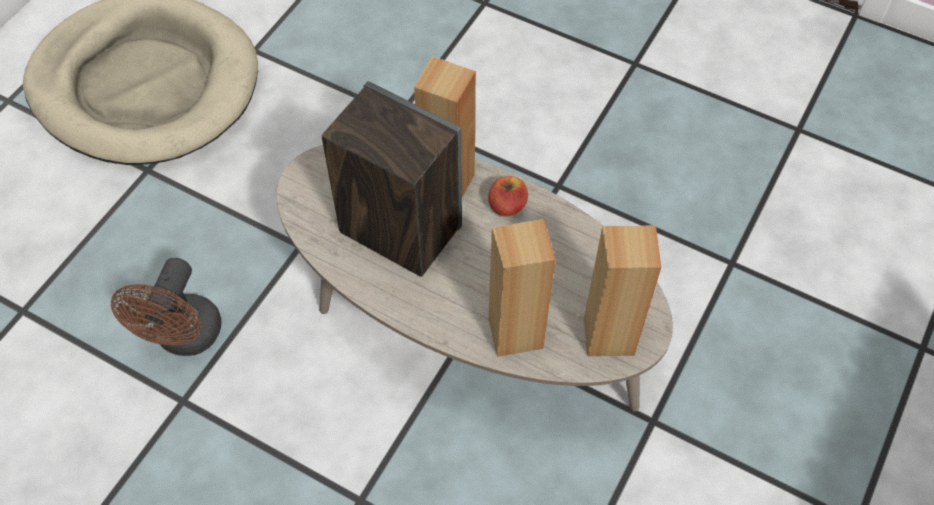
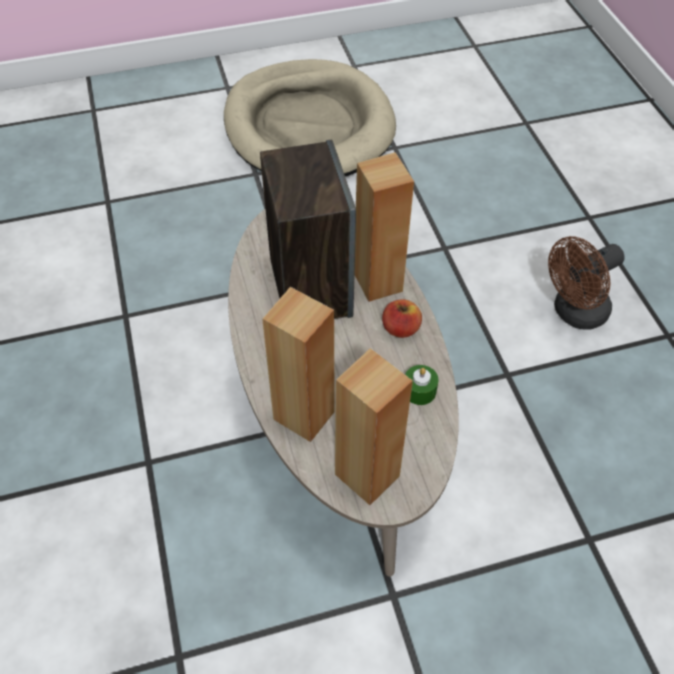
camera: 45 degrees right, 5 degrees down
brown fan [111,258,222,356] -> brown fan moved to [548,236,625,330]
none -> green candle [405,365,438,405]

